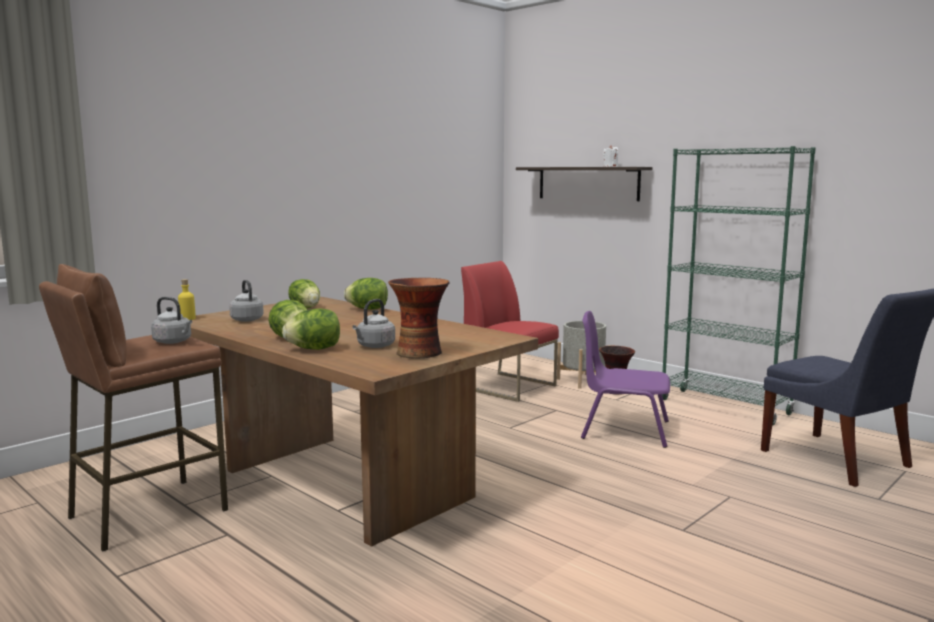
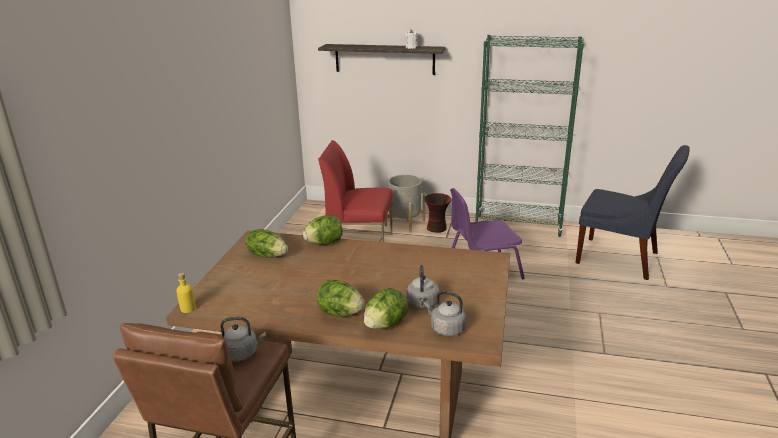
camera: 30 degrees left, 15 degrees up
grey kettle [229,280,264,322] -> grey kettle moved to [424,291,466,336]
vase [388,278,450,359] -> none

